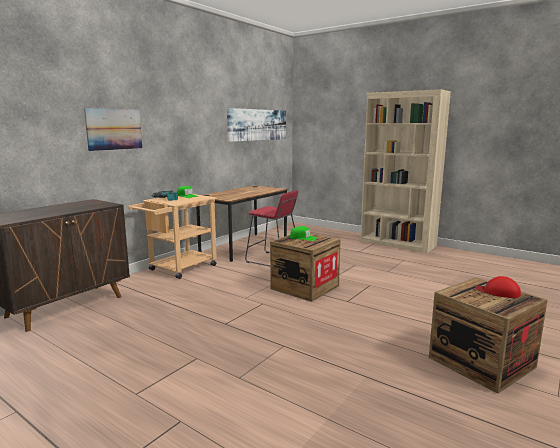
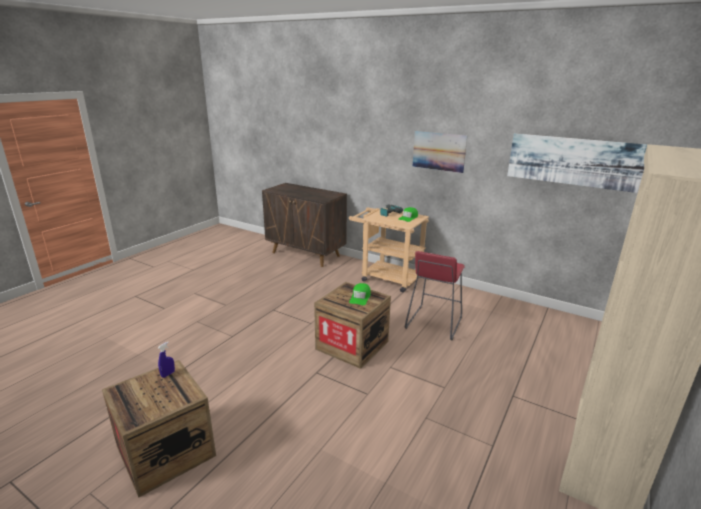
camera: 85 degrees right, 10 degrees up
picture [84,108,142,151] -> picture moved to [413,131,467,173]
brown desk [196,185,289,262] -> none
red cap [475,276,521,298] -> none
none -> blue spray bottle [158,342,175,378]

